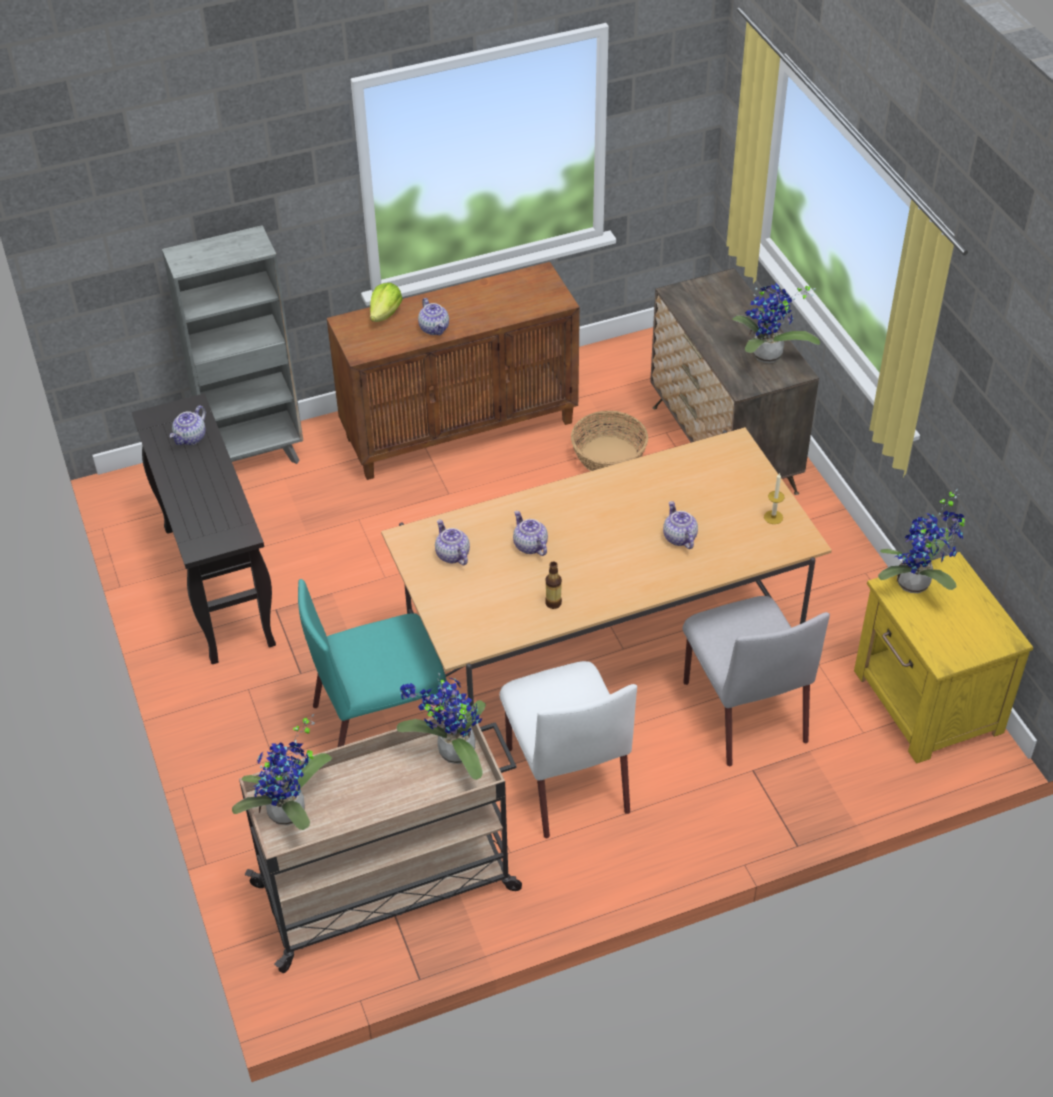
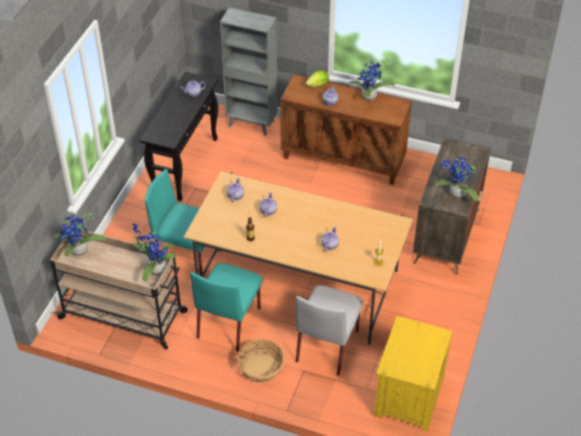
camera: 40 degrees right, 0 degrees up
white chair [499,661,637,838] -> turquoise chair [190,263,263,352]
basket [571,411,648,471] -> basket moved to [237,339,285,383]
potted plant [878,488,965,593] -> potted plant moved to [349,59,395,101]

